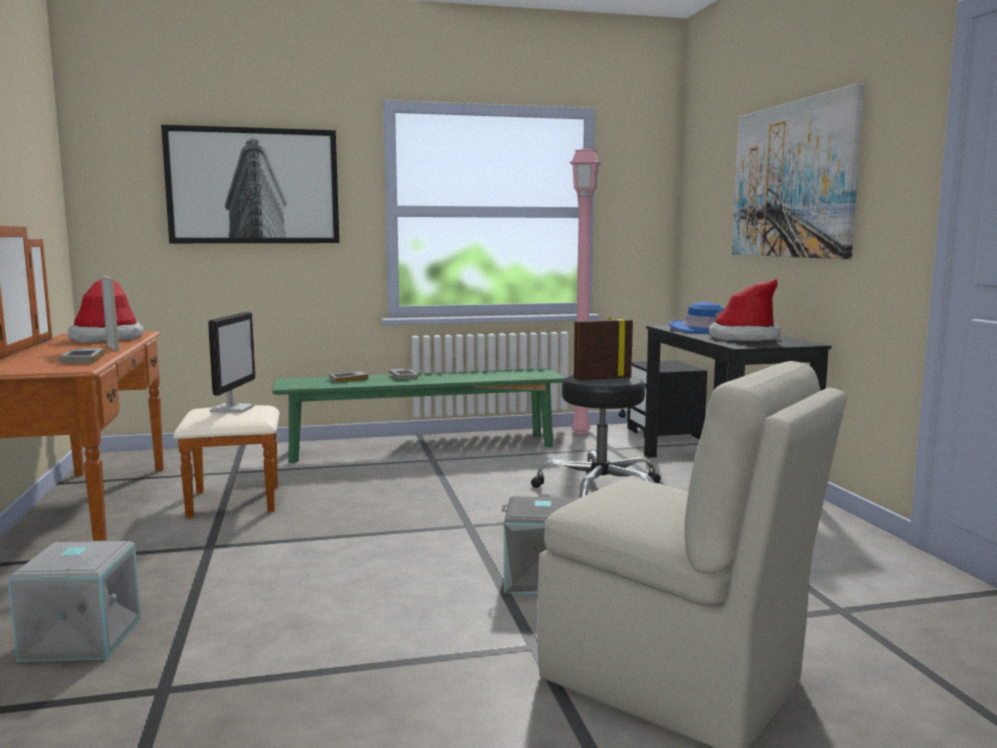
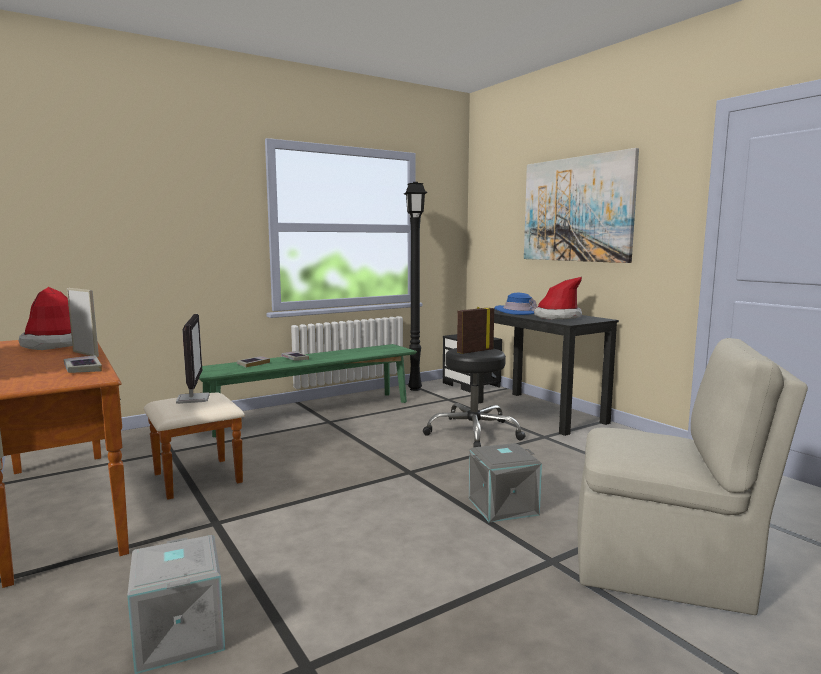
camera: 20 degrees left, 0 degrees up
picture [161,125,339,243] -> none
pink floor lamp [569,148,602,435] -> black floor lamp [404,182,428,391]

